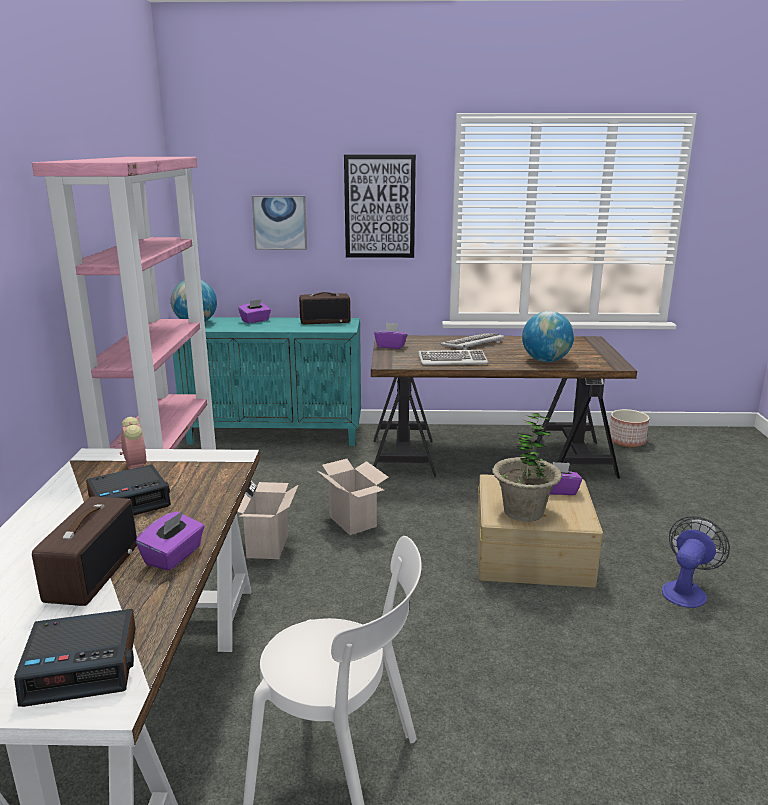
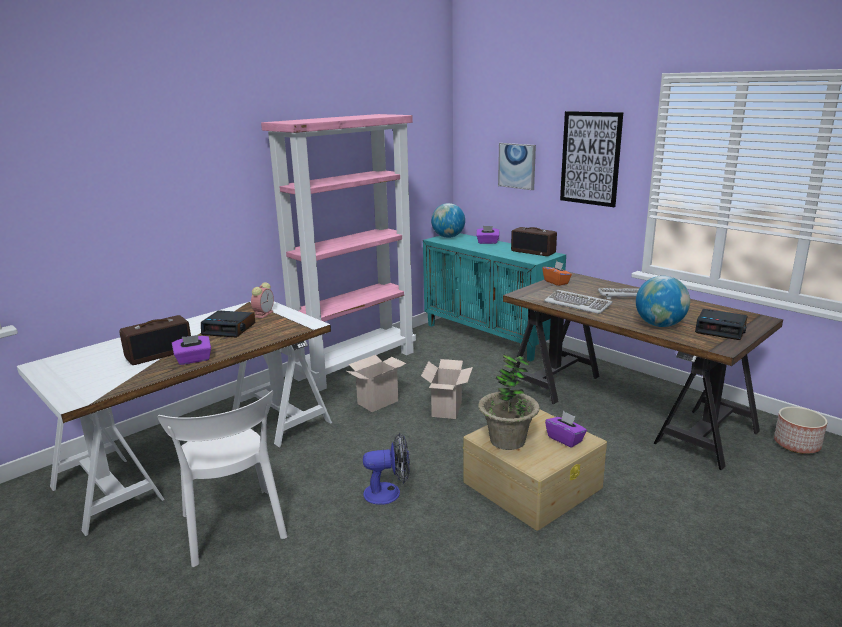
camera: 45 degrees right, 0 degrees up
alarm clock [14,609,136,707] -> alarm clock moved to [695,309,748,340]
purple tissue box [374,323,407,349] -> orange tissue box [542,261,572,286]
fan [662,516,730,608] -> fan moved to [363,433,410,505]

